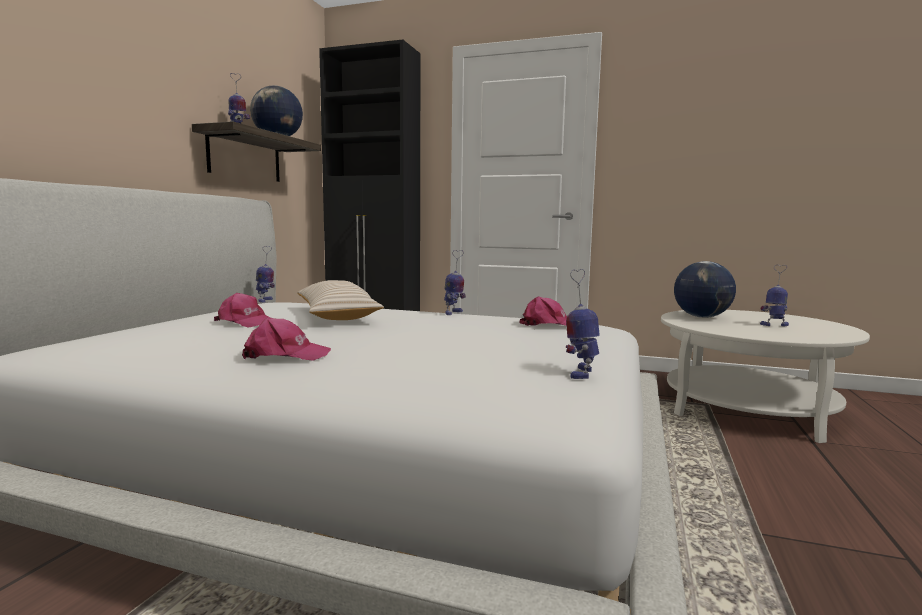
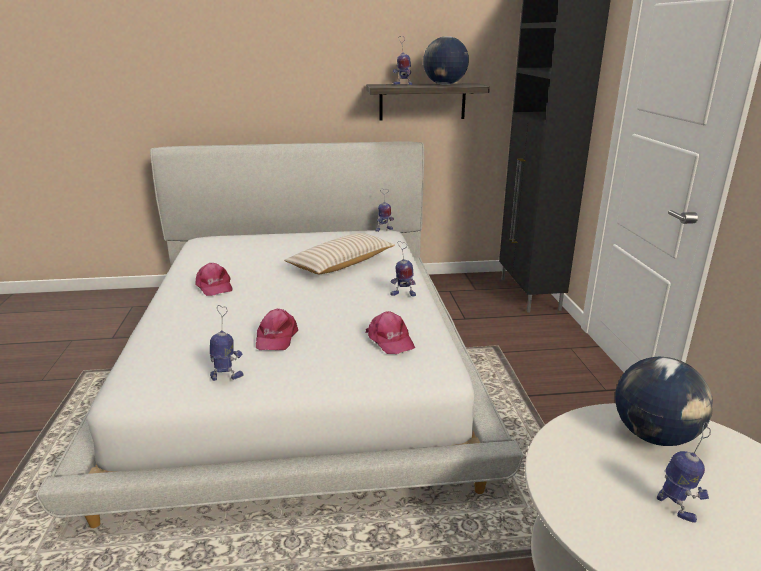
camera: 65 degrees right, 15 degrees up
pink cap [214,293,268,328] -> pink cap moved to [256,309,298,350]

